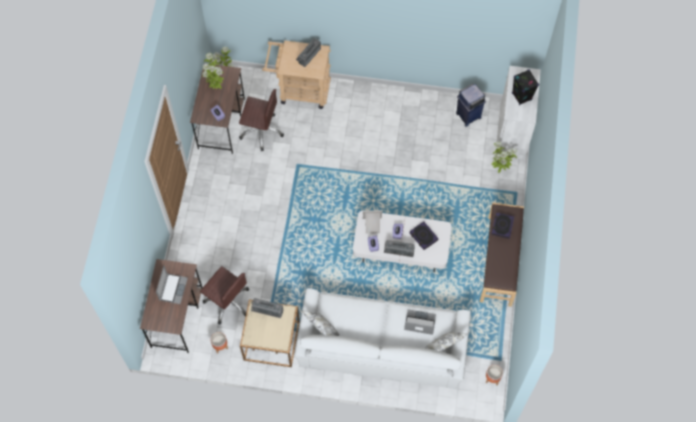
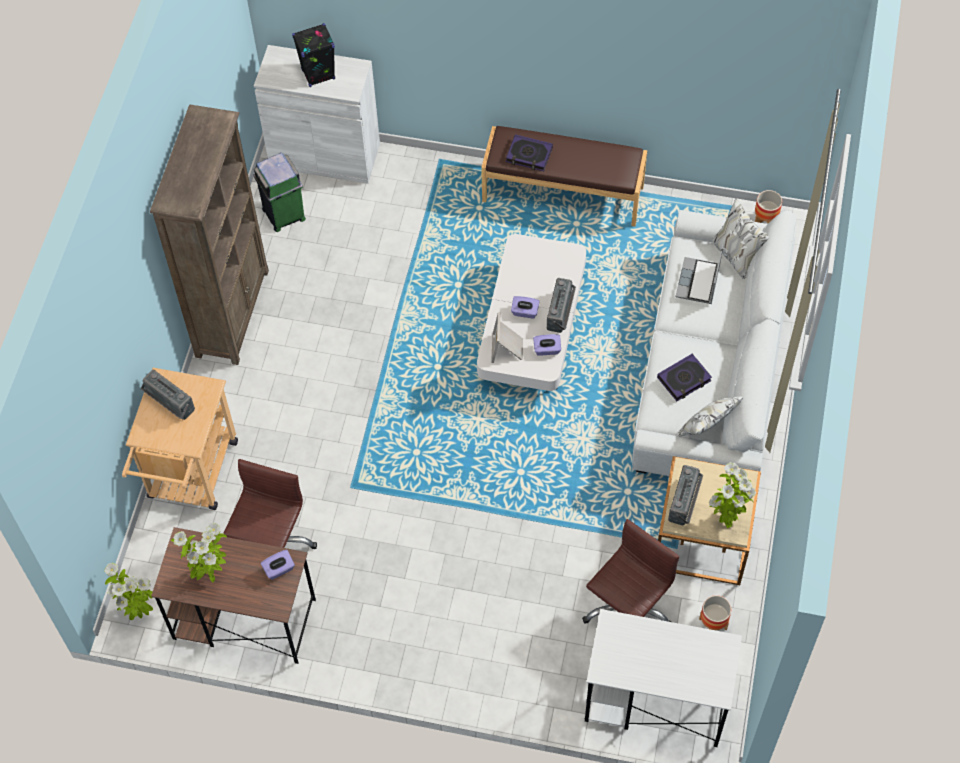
camera: 85 degrees left, 5 degrees down
brown desk [140,259,203,353] -> white desk [585,609,742,747]
laptop [156,266,188,304] -> none
book [409,221,439,250] -> book moved to [657,354,712,401]
blue trash can [456,83,486,127] -> green trash can [253,153,306,232]
potted plant [491,142,517,173] -> potted plant moved to [709,462,756,528]
none -> brown bookcase [150,104,269,365]

